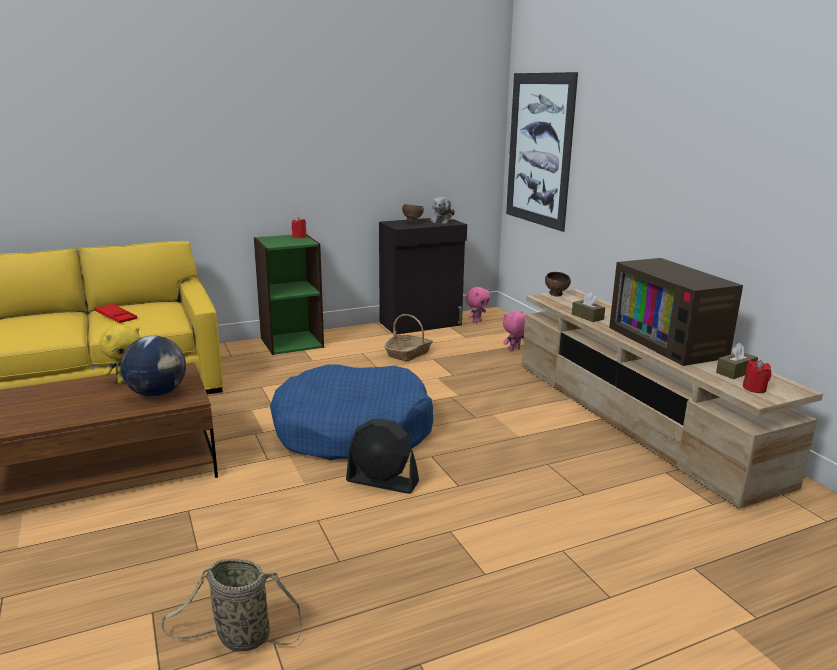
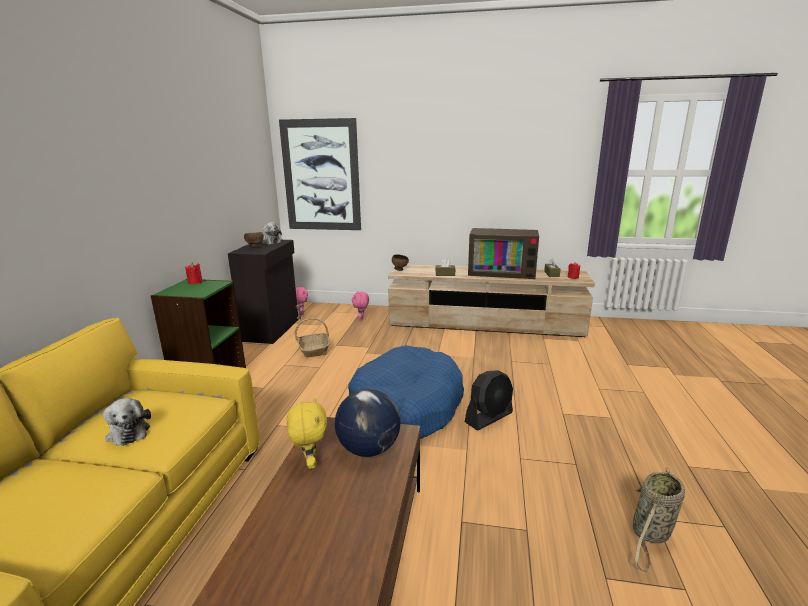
camera: 55 degrees left, 0 degrees up
red tray [95,304,137,323] -> plush toy [103,398,151,446]

